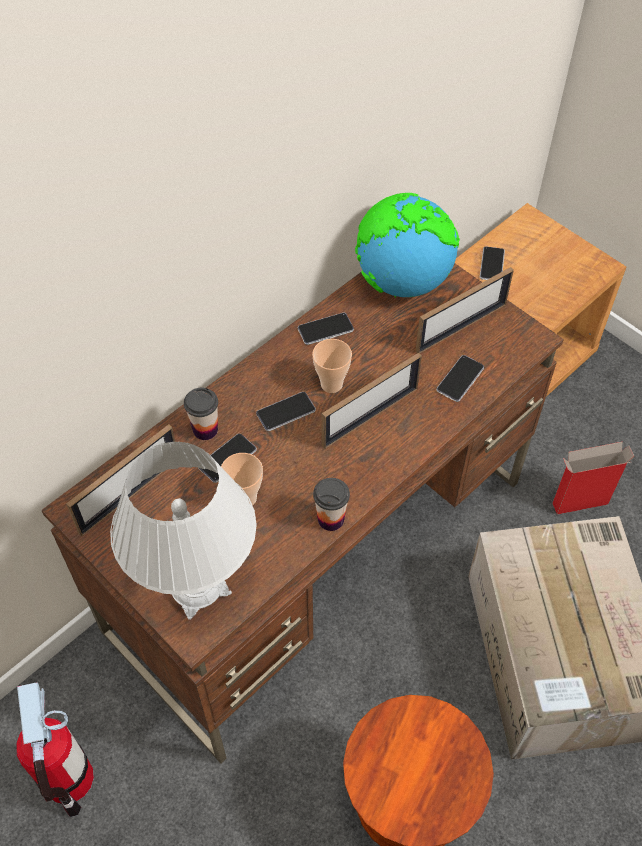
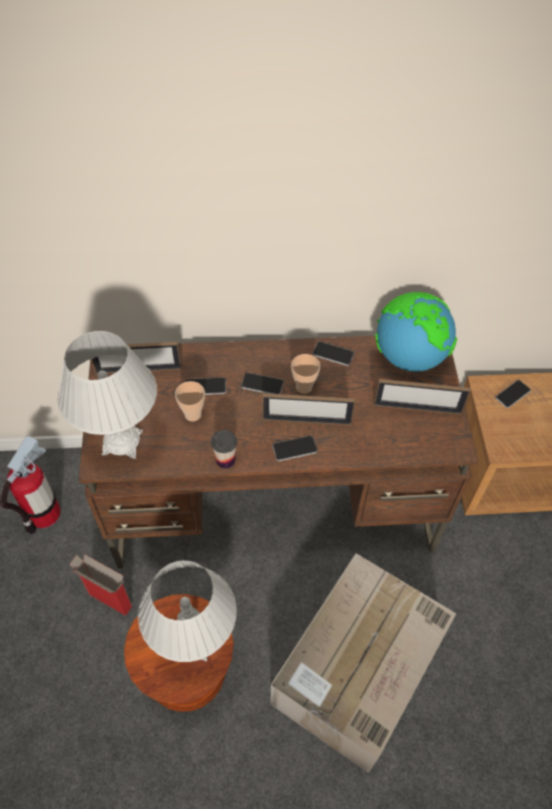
camera: 40 degrees right, 0 degrees up
cup [184,388,218,440] -> none
phone [436,355,484,402] -> phone moved to [272,435,318,461]
cardboard box [553,442,635,515] -> cardboard box moved to [70,554,132,616]
none -> white table lamp [138,561,237,662]

